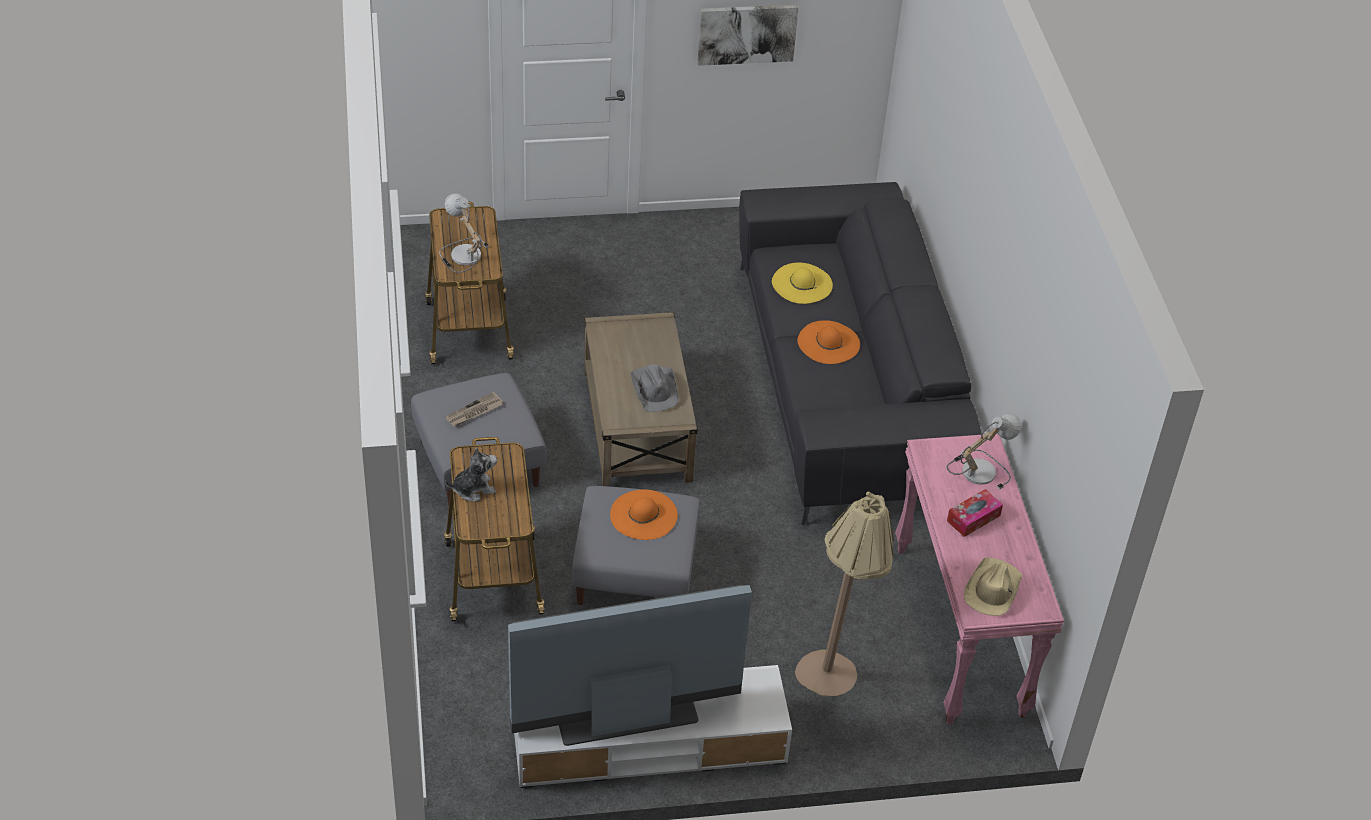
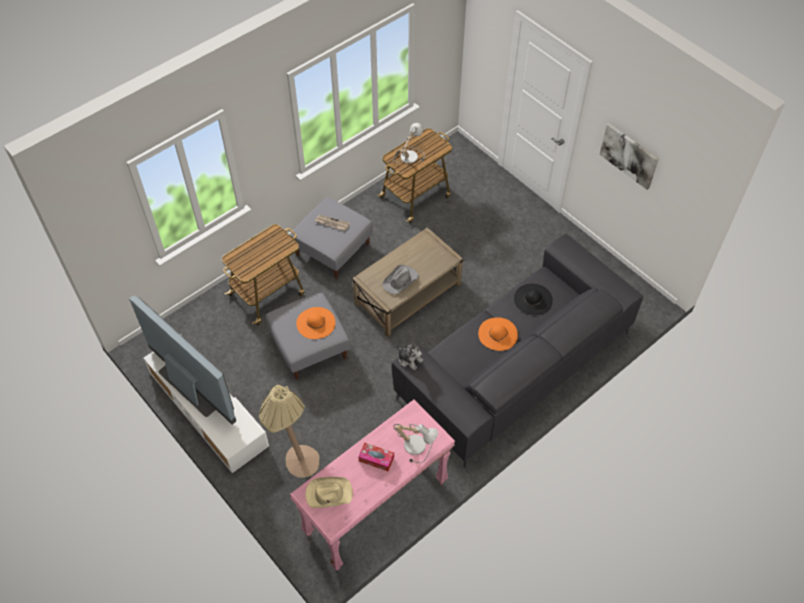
camera: 60 degrees right, 10 degrees up
plush toy [445,447,497,501] -> plush toy moved to [396,342,423,370]
yellow hat [772,263,833,304] -> black hat [514,284,553,315]

